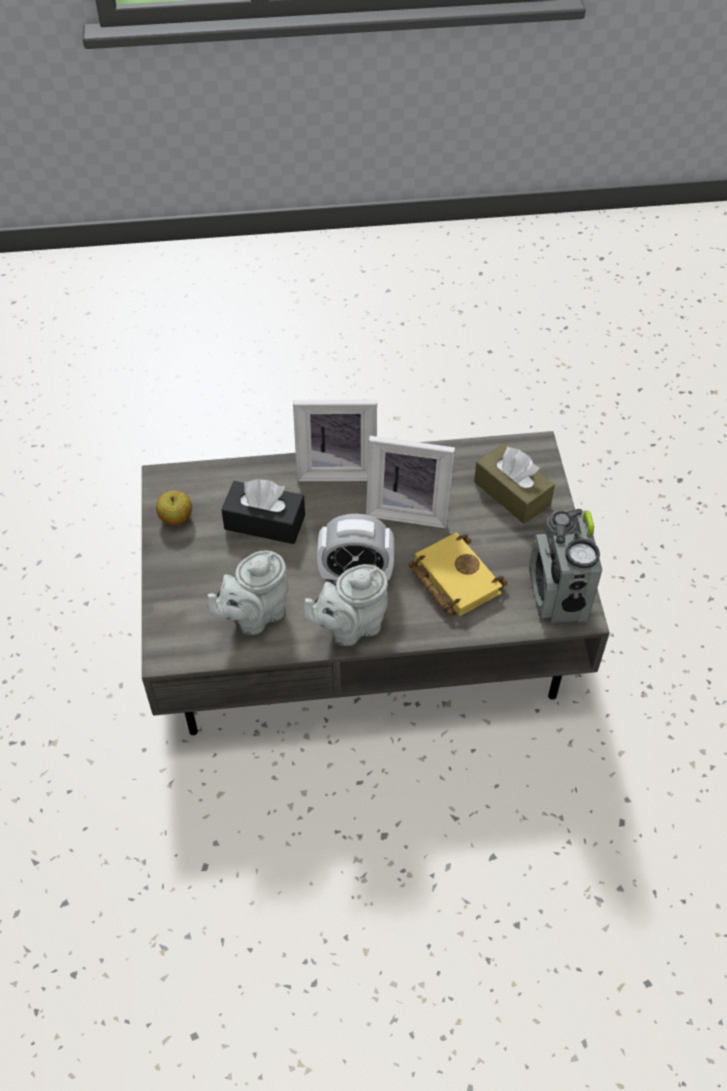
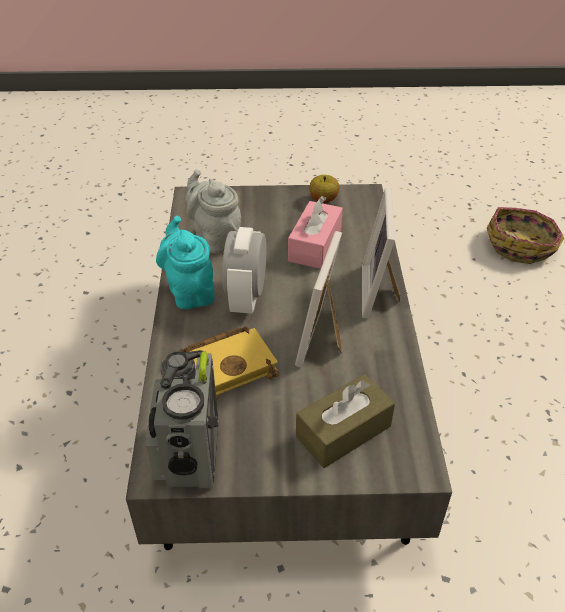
camera: 95 degrees right, 10 degrees down
black tissue box [221,479,305,544] -> pink tissue box [288,196,343,269]
grey teapot [303,564,388,646] -> turquoise teapot [156,216,215,309]
radio [529,509,602,623] -> radio turned 90 degrees counterclockwise [146,350,219,488]
none -> basket [487,207,564,264]

